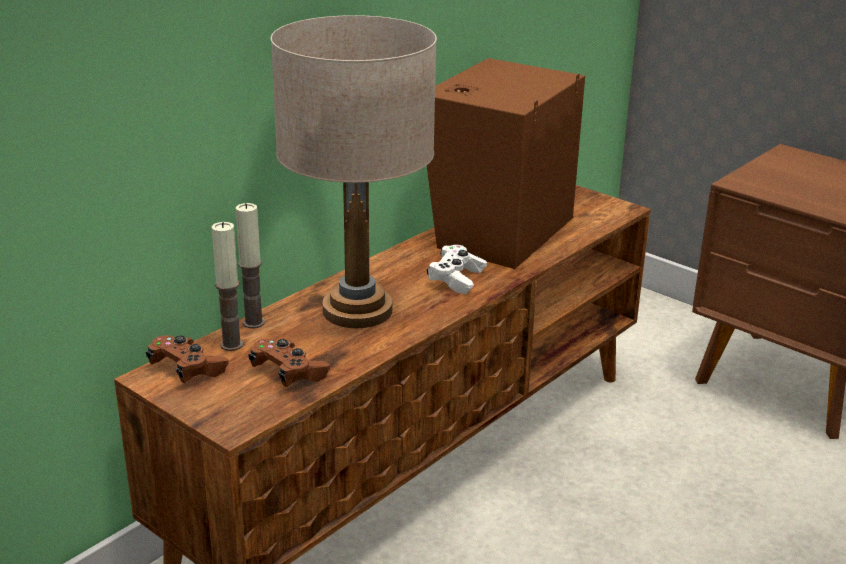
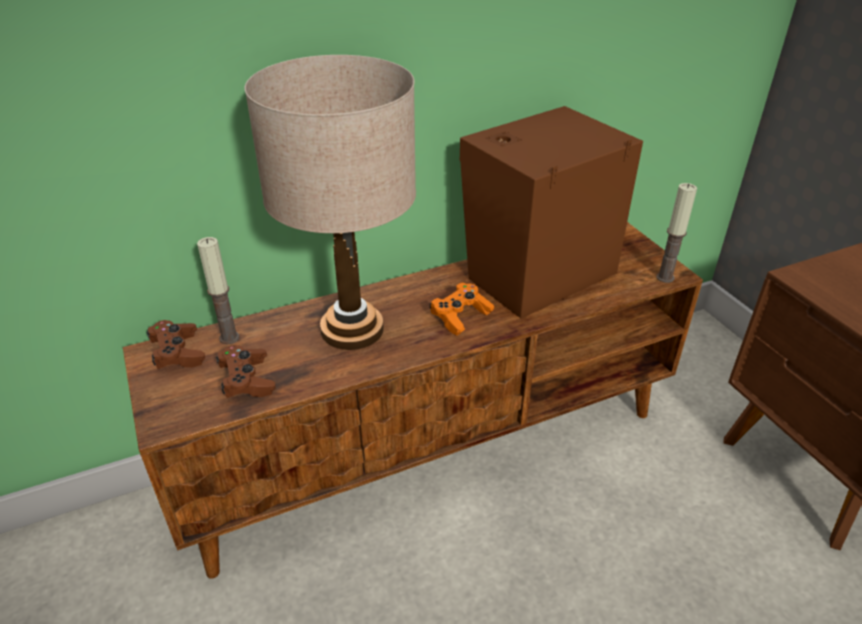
camera: 25 degrees right, 10 degrees up
candle [236,203,265,328] -> candle moved to [656,183,697,283]
white game controller [427,245,487,294] -> orange game controller [430,283,494,336]

